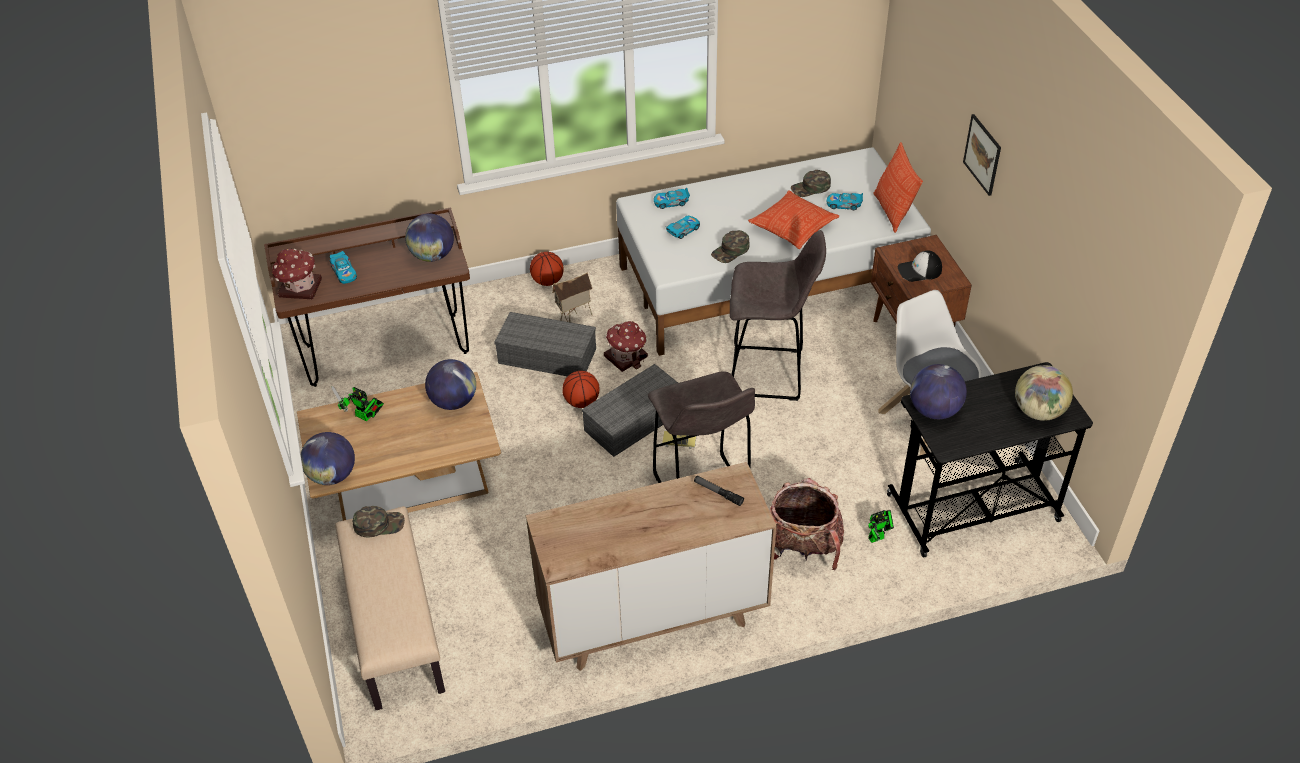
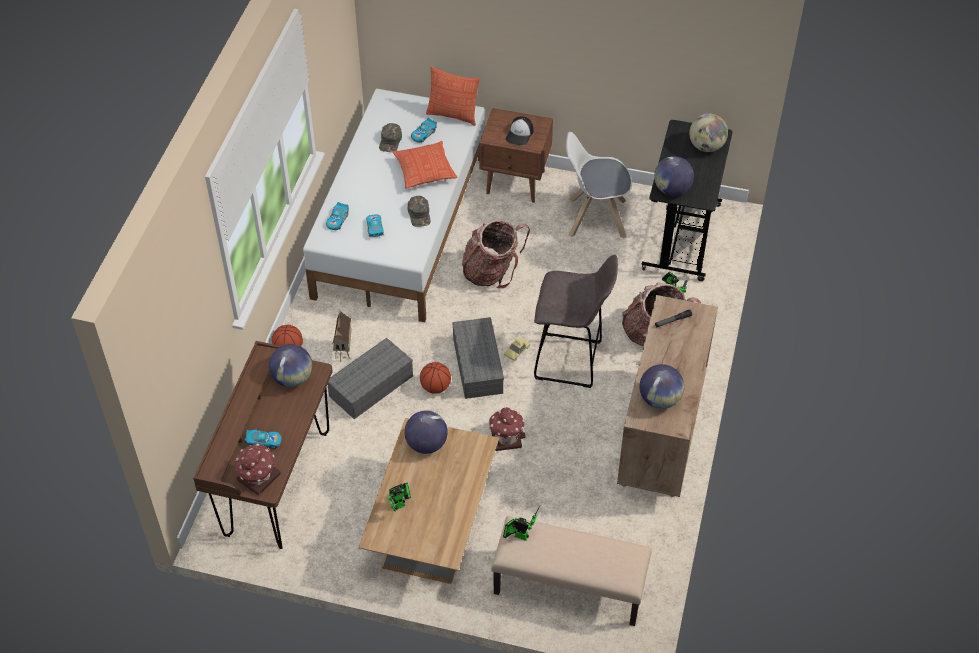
camera: 60 degrees left, 5 degrees up
globe [301,432,355,485] -> globe moved to [639,364,684,409]
green cap [353,506,405,537] -> toy robot [503,506,540,541]
toy house [604,321,648,372] -> toy house moved to [489,407,526,451]
grey stool [730,230,826,401] -> backpack [462,220,530,289]
picture [963,114,1001,196] -> none

